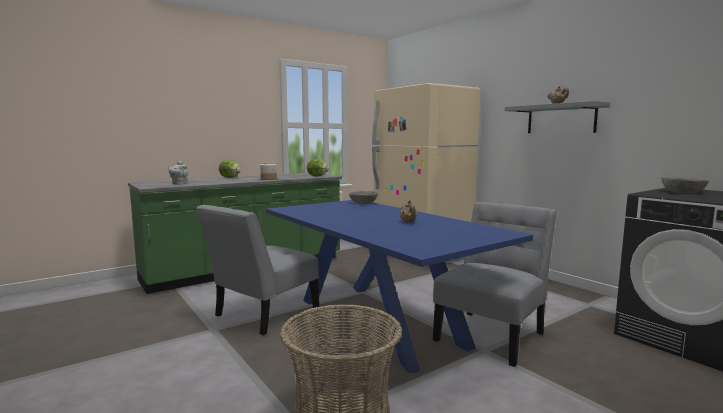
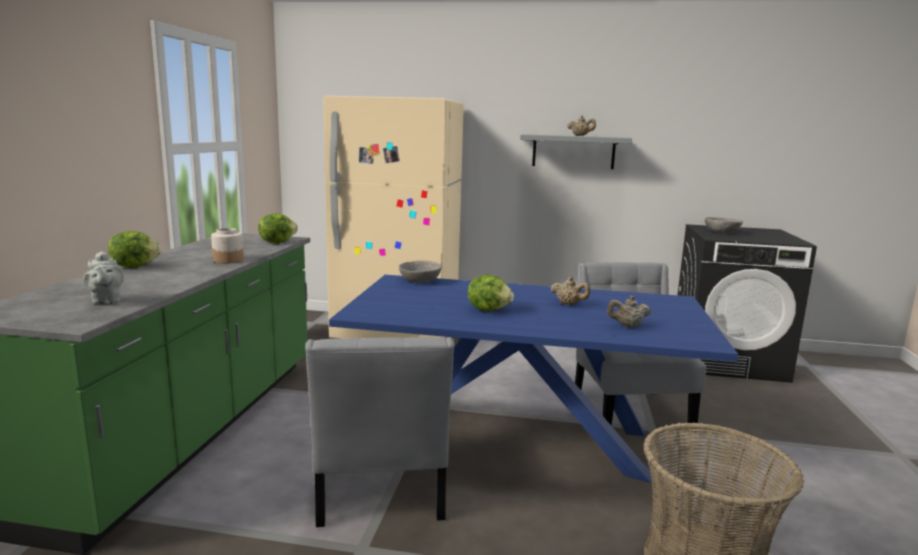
camera: 45 degrees left, 5 degrees up
none -> lettuce [468,274,514,312]
none -> beige teapot [607,296,651,328]

